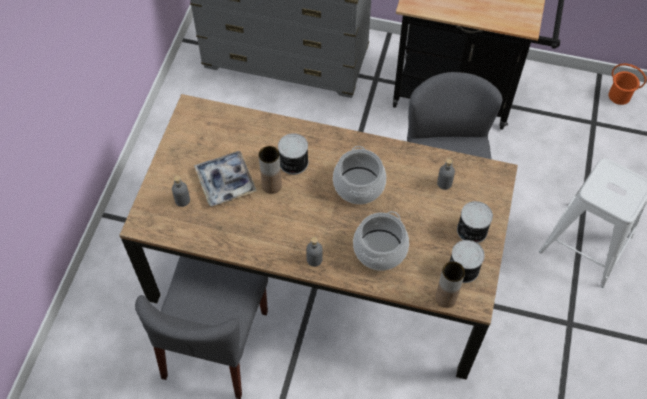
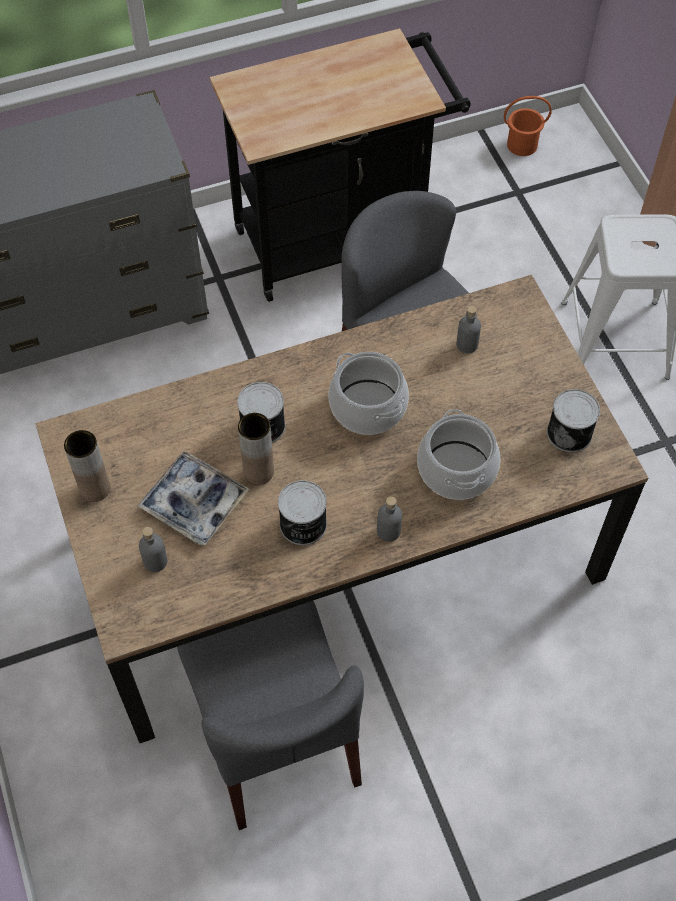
camera: 35 degrees left, 0 degrees up
brown vase [435,261,465,308] -> brown vase moved to [64,430,110,502]
can [457,201,493,243] -> can moved to [278,480,327,545]

